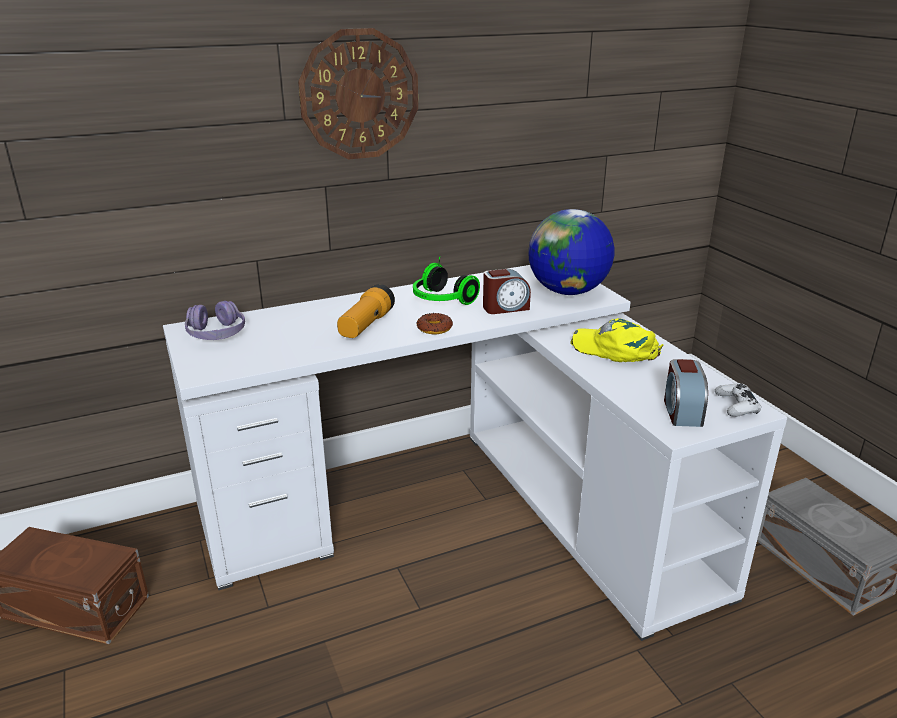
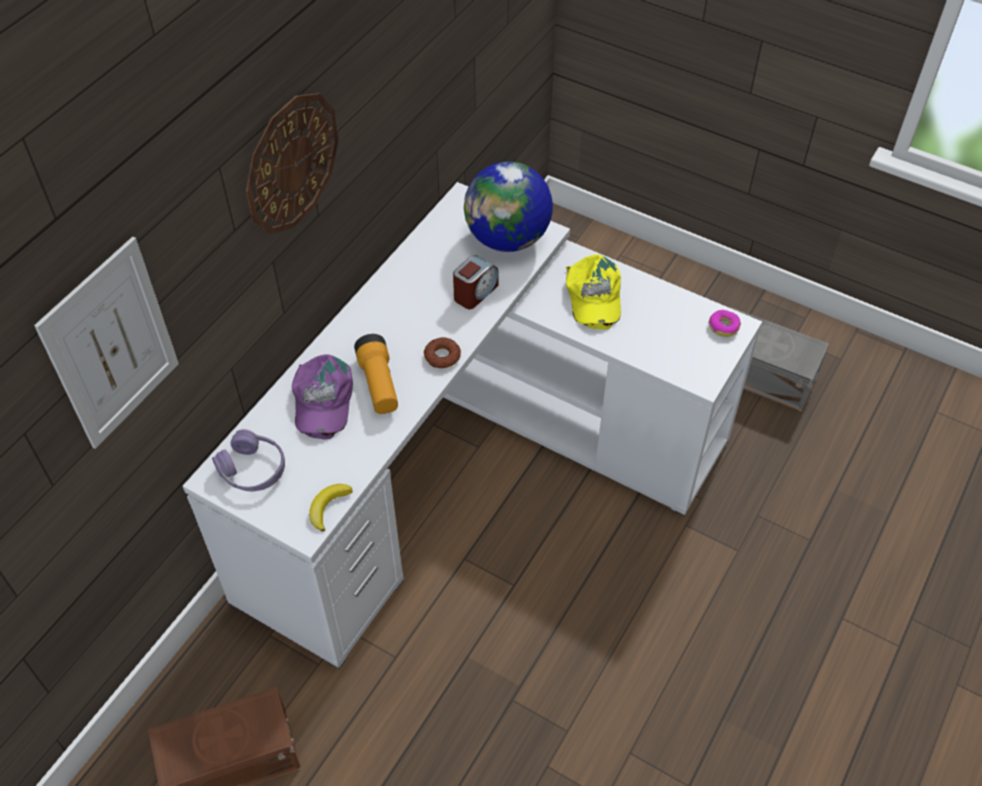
camera: 35 degrees left, 25 degrees up
headphones [413,256,480,305] -> none
yellow cap [570,318,663,362] -> yellow cap turned 90 degrees counterclockwise [566,254,621,330]
alarm clock [664,359,708,427] -> none
white game controller [715,383,761,417] -> donut [708,310,741,337]
none -> picture [34,237,179,449]
none -> purple cap [292,354,353,439]
none -> banana [309,484,352,532]

